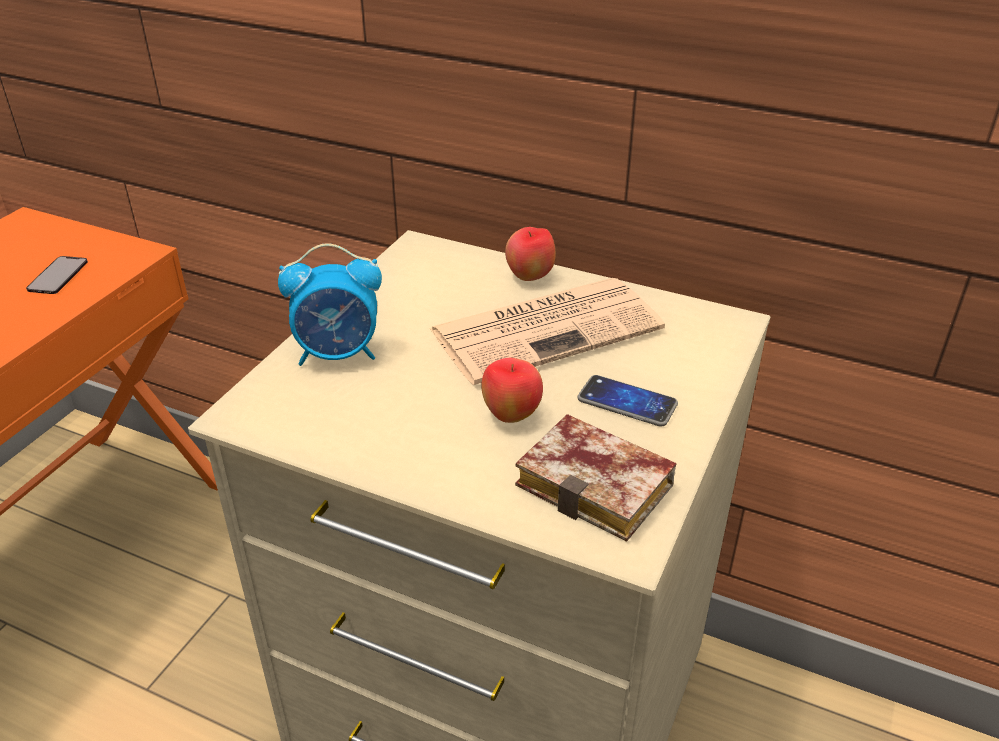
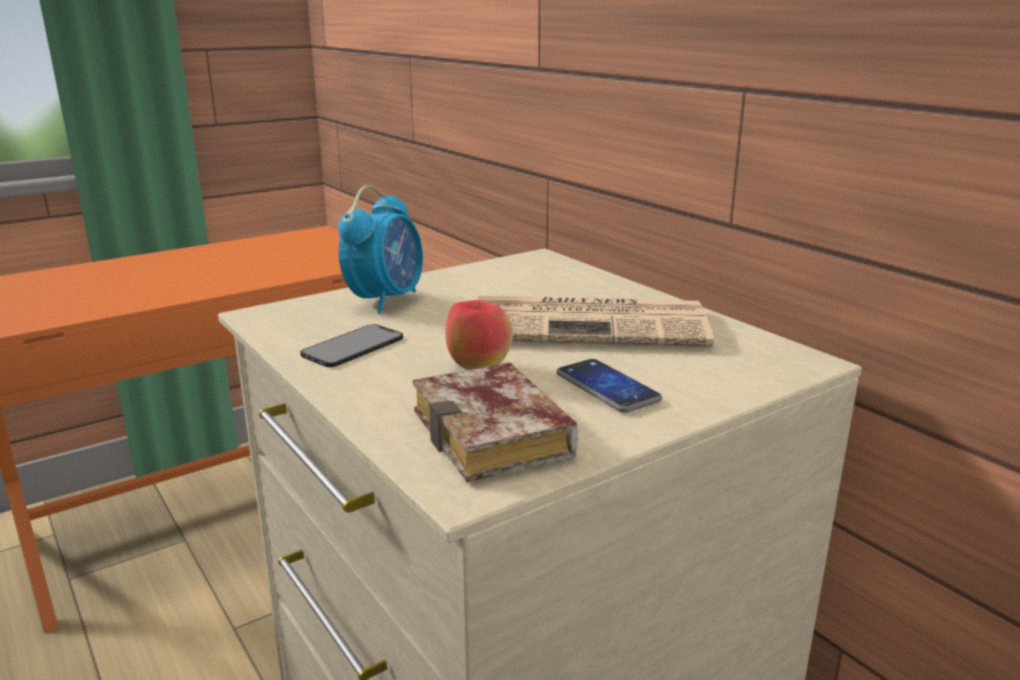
camera: 30 degrees right, 15 degrees down
phone [26,256,88,294] -> phone moved to [300,324,403,367]
alarm clock [278,243,382,366] -> alarm clock turned 90 degrees counterclockwise [338,185,423,314]
apple [505,227,555,281] -> none

